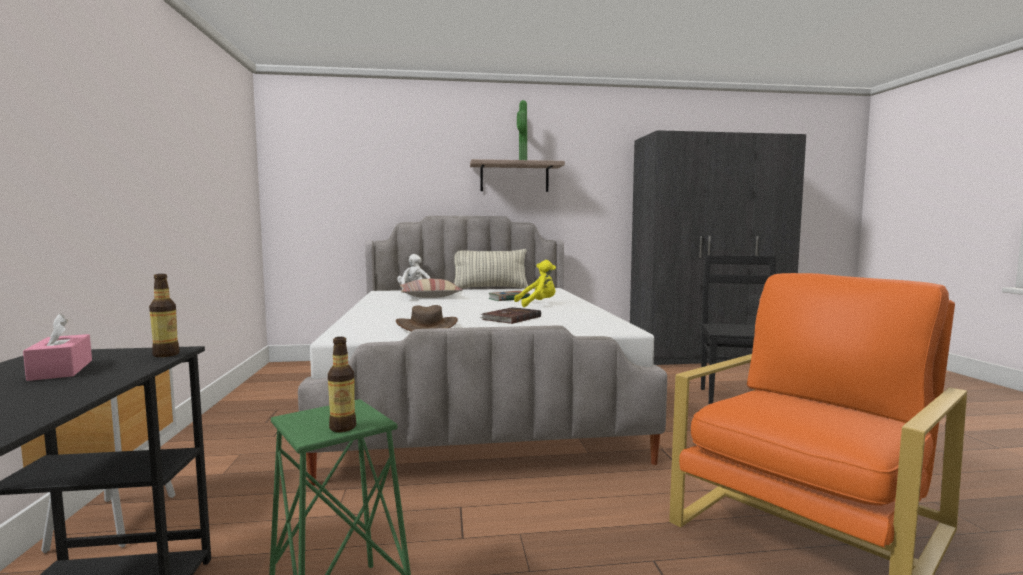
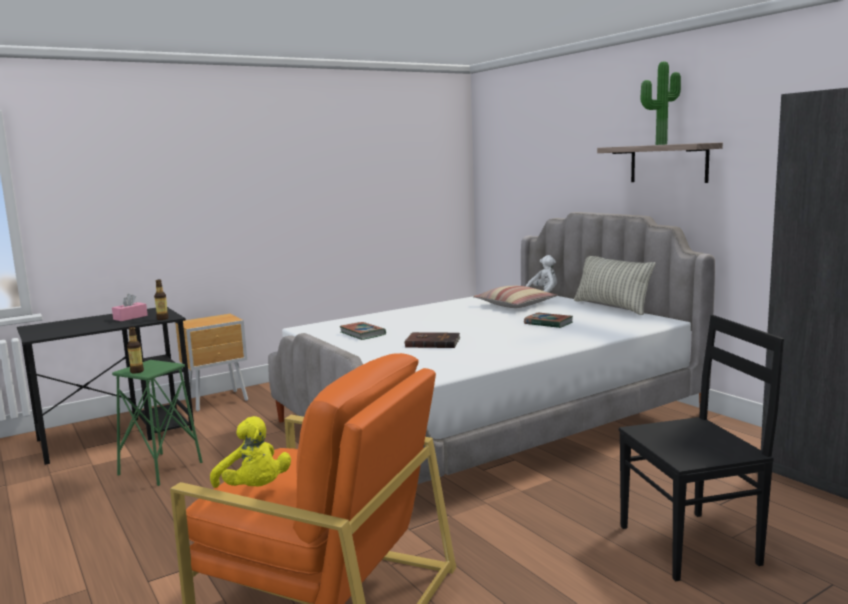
camera: 65 degrees right, 5 degrees up
brown hat [396,305,458,332] -> book [339,322,386,340]
yellow plush toy [514,260,556,307] -> yellow plush toy moved to [210,416,291,488]

